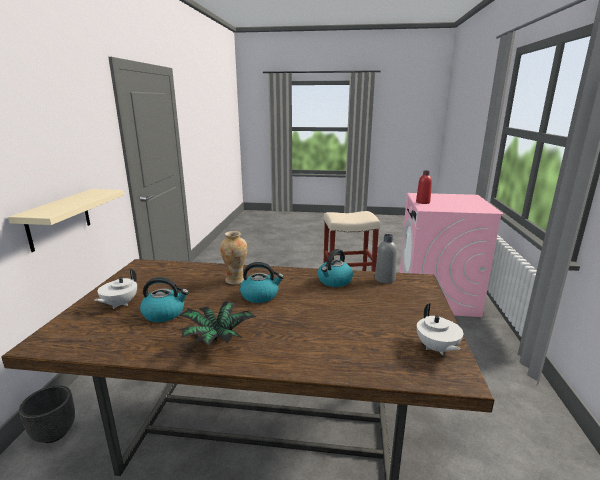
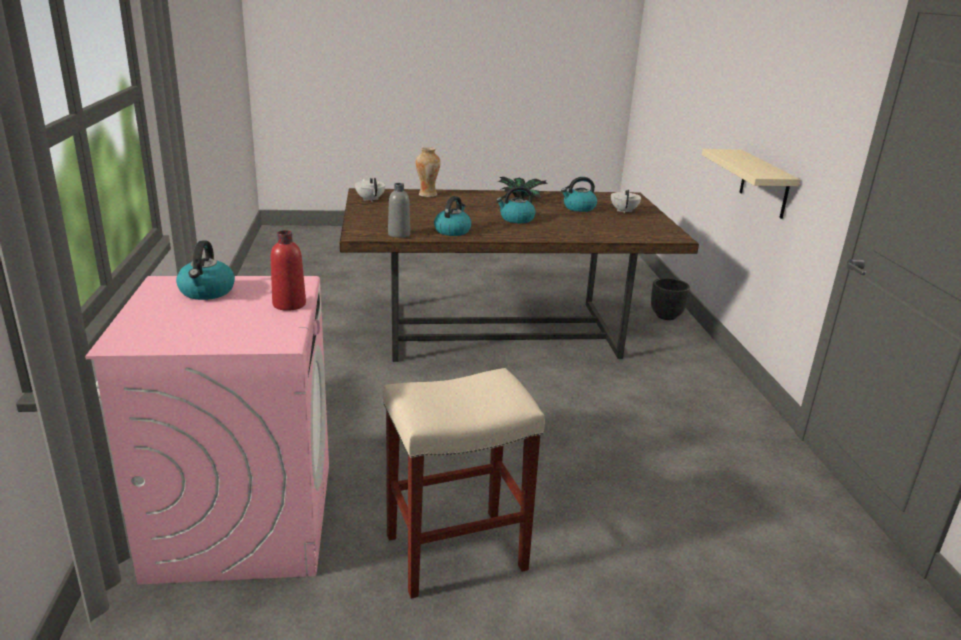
camera: 165 degrees right, 5 degrees up
vase [220,231,248,284] -> vase moved to [416,147,440,197]
none -> kettle [176,241,235,300]

